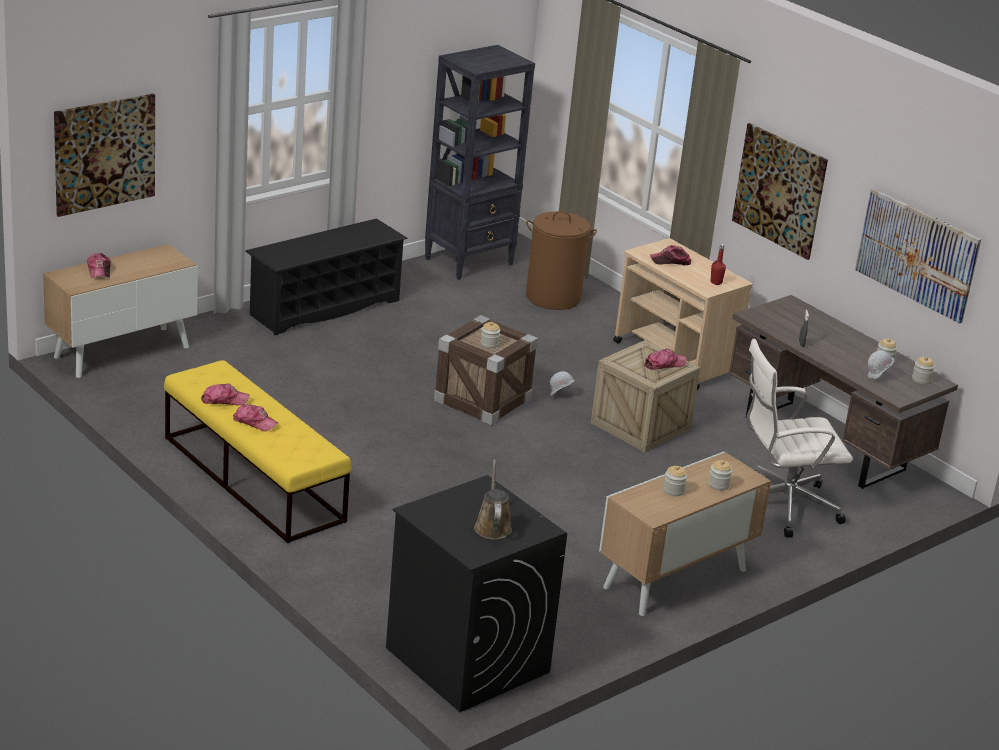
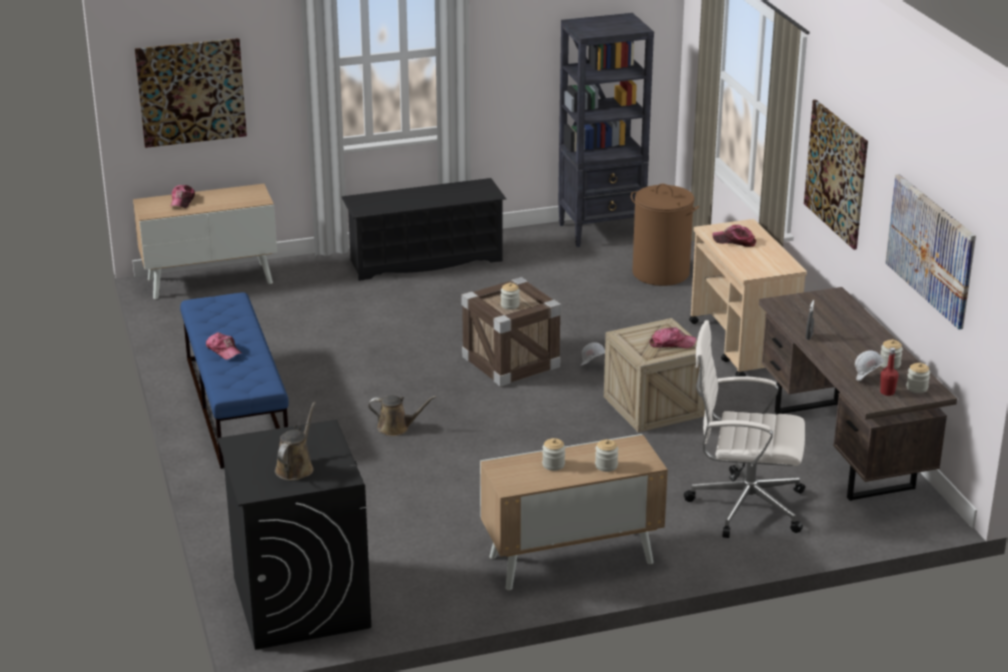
camera: 25 degrees right, 0 degrees up
yellow bench [164,360,352,543] -> blue bench [180,292,289,469]
cap [201,383,250,406] -> none
red bottle [711,244,726,285] -> red bottle moved to [880,348,898,396]
none -> brown watering can [368,395,437,436]

